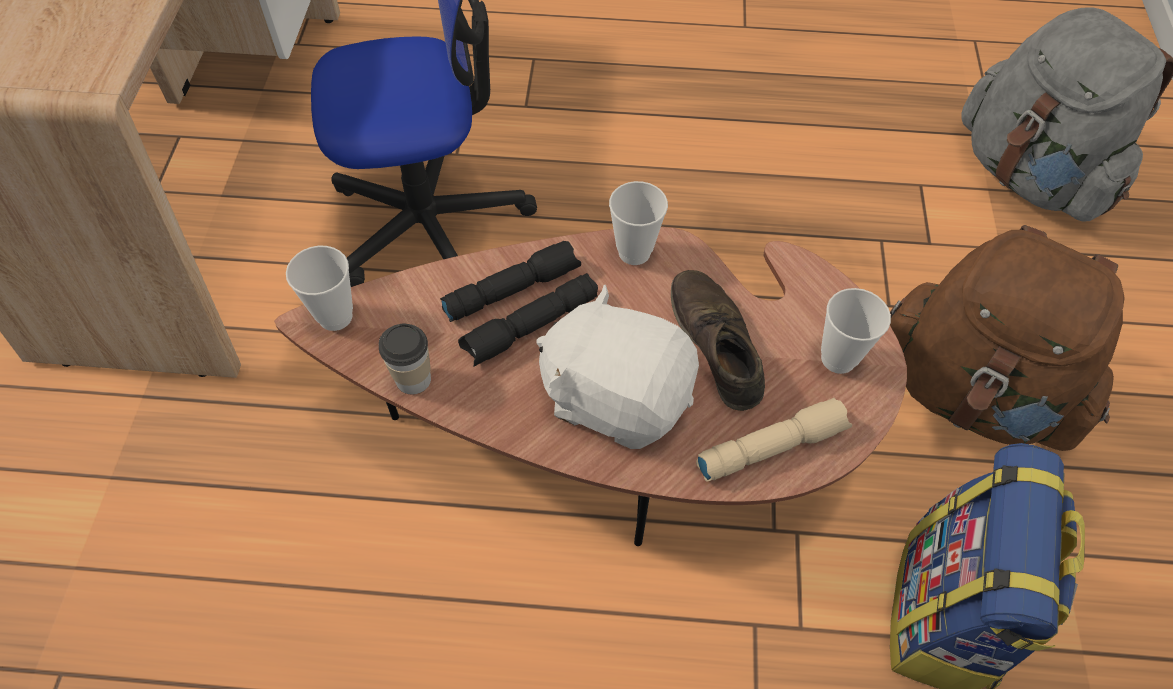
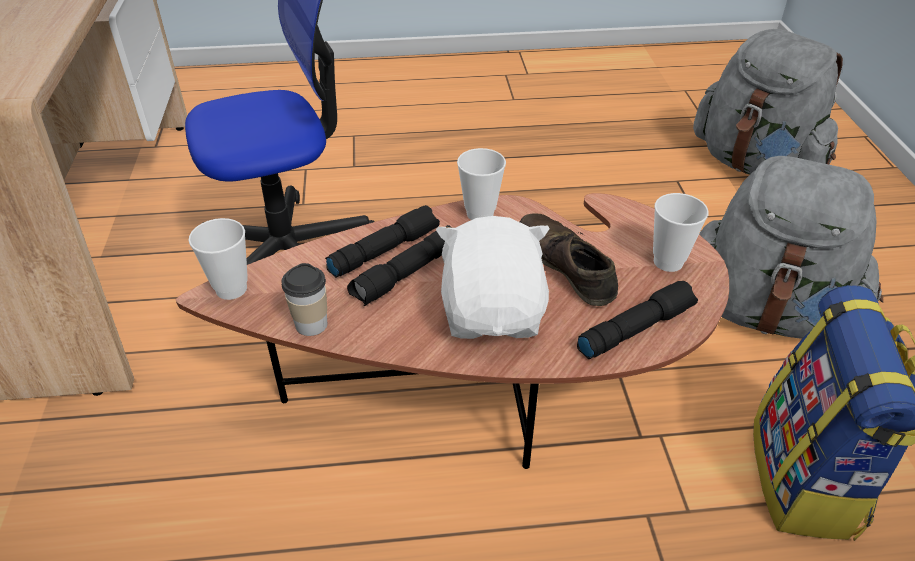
camera: 10 degrees left, 15 degrees down
white plush toy [536,285,699,449] -> white plush toy turned 75 degrees clockwise [436,216,550,339]
beige flashlight [696,398,852,481] -> black flashlight [577,281,698,359]
brown backpack [890,225,1125,451] -> grey backpack [699,156,883,339]

